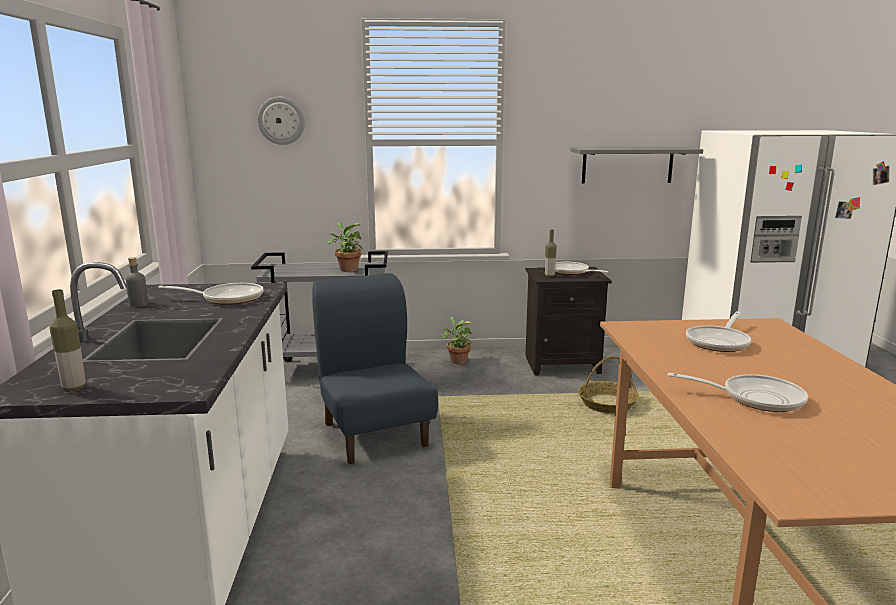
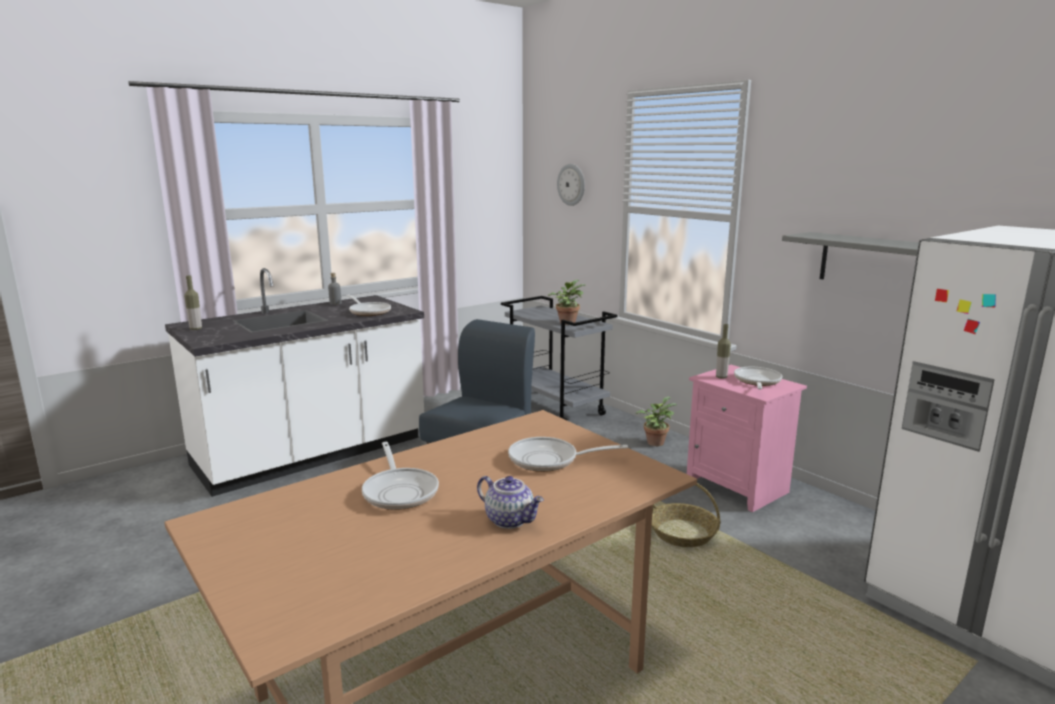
camera: 55 degrees right, 0 degrees up
black nightstand [525,267,612,376] -> pink nightstand [687,365,807,512]
none -> teapot [477,476,544,529]

